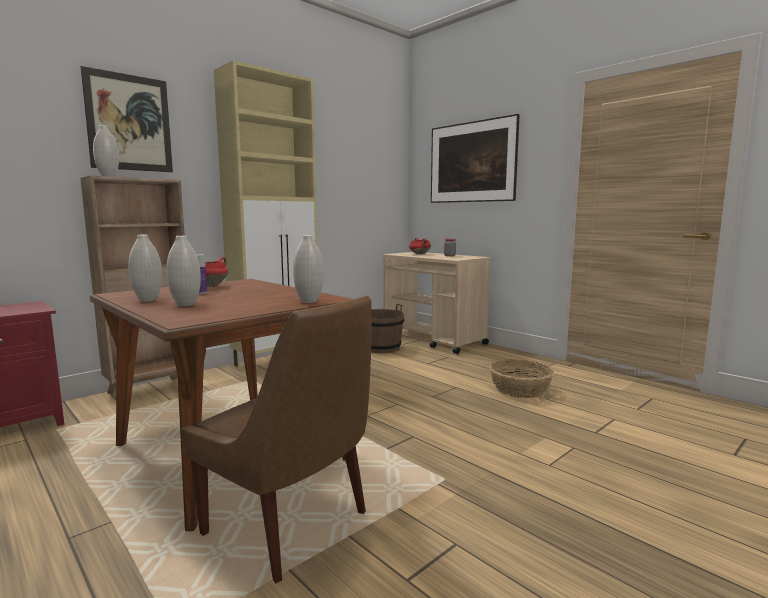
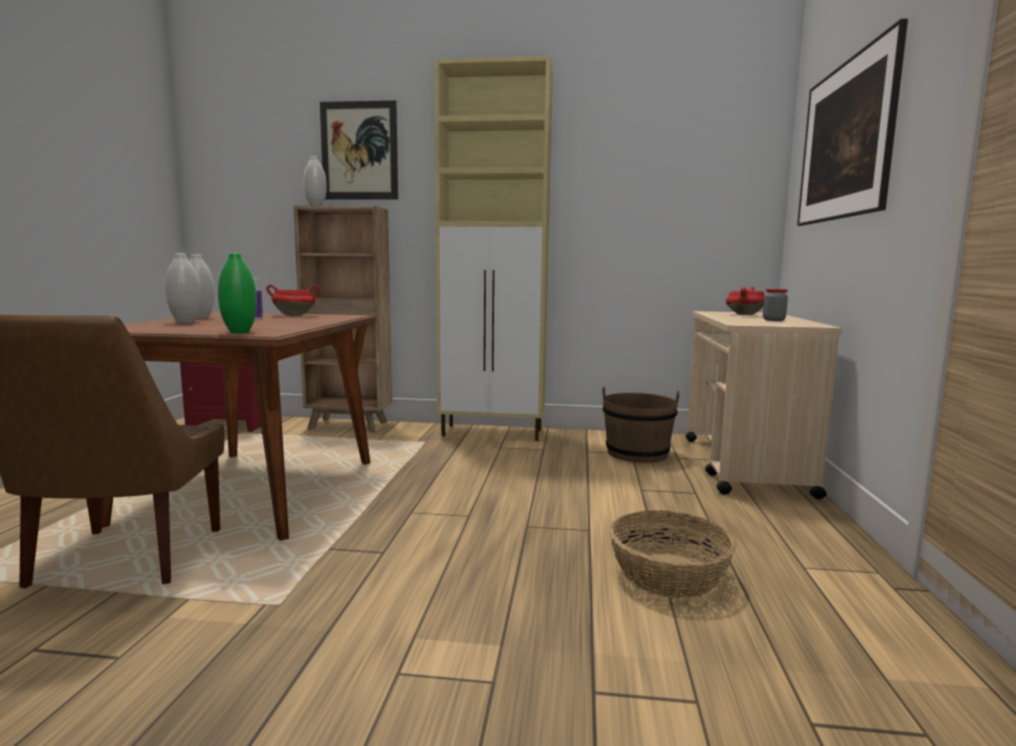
camera: 50 degrees right, 0 degrees up
white vase [293,235,324,303] -> green vase [218,253,257,333]

